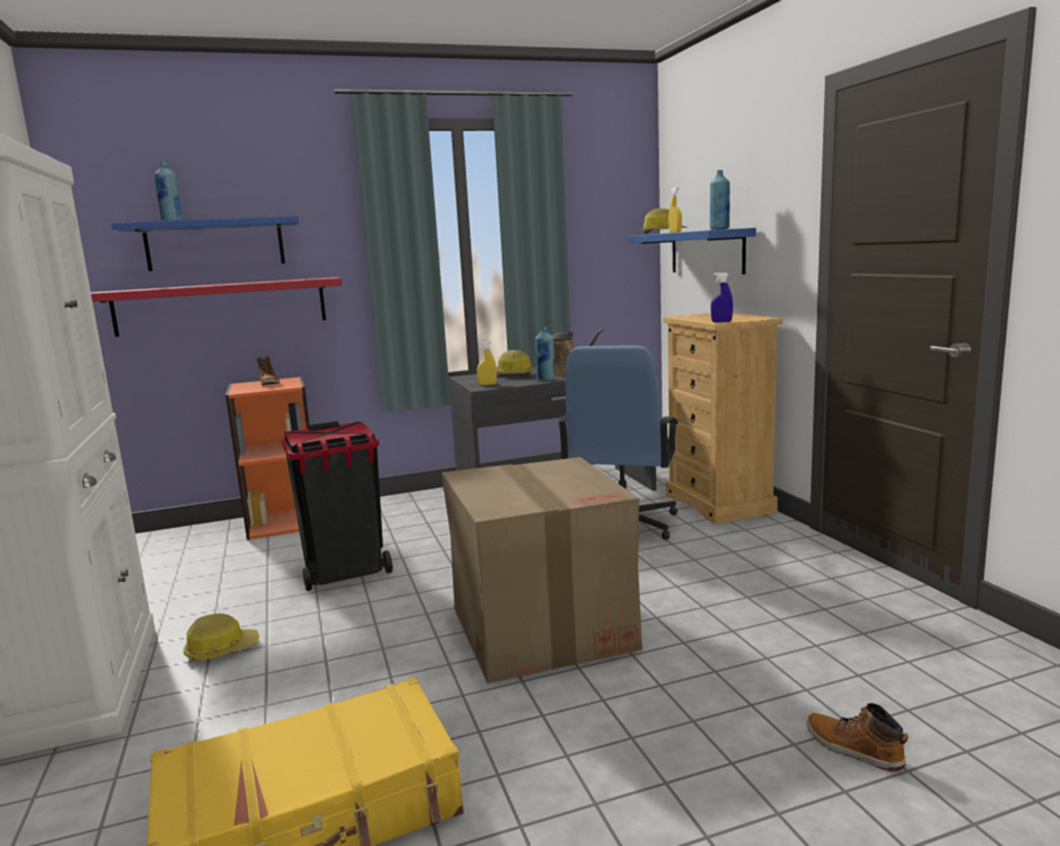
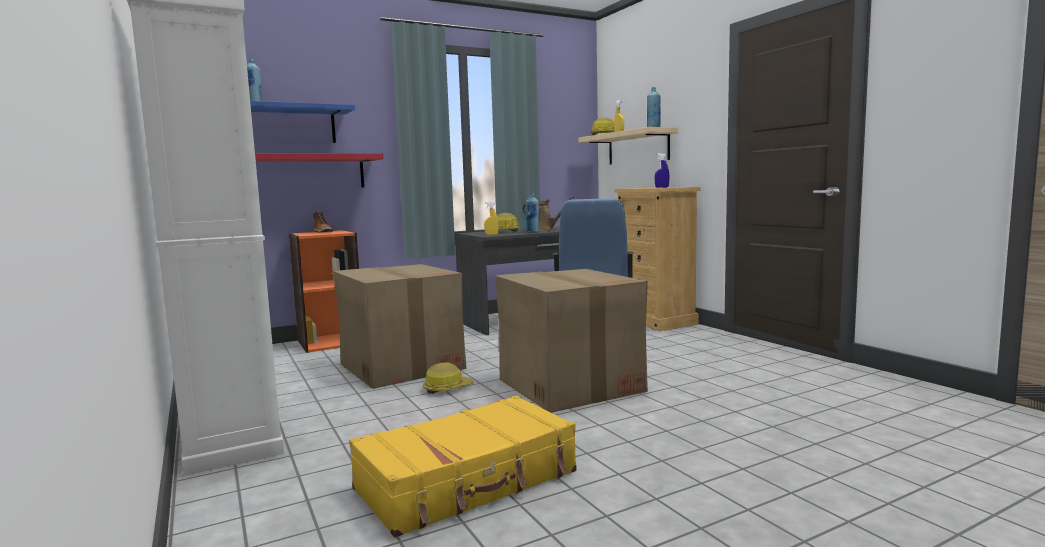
camera: 10 degrees left, 5 degrees down
hard hat [183,613,259,660] -> hard hat moved to [423,362,474,394]
black trash can [282,421,393,591] -> cardboard box [333,264,466,389]
blue shelf [627,228,756,274] -> beige shelf [578,127,678,164]
boot [807,703,908,772] -> none

